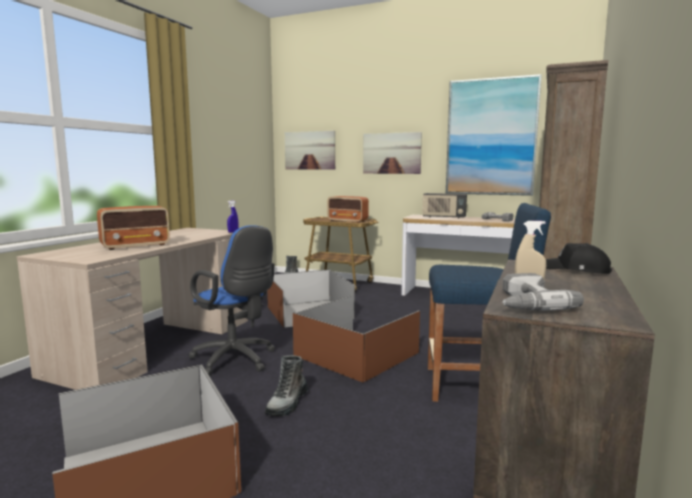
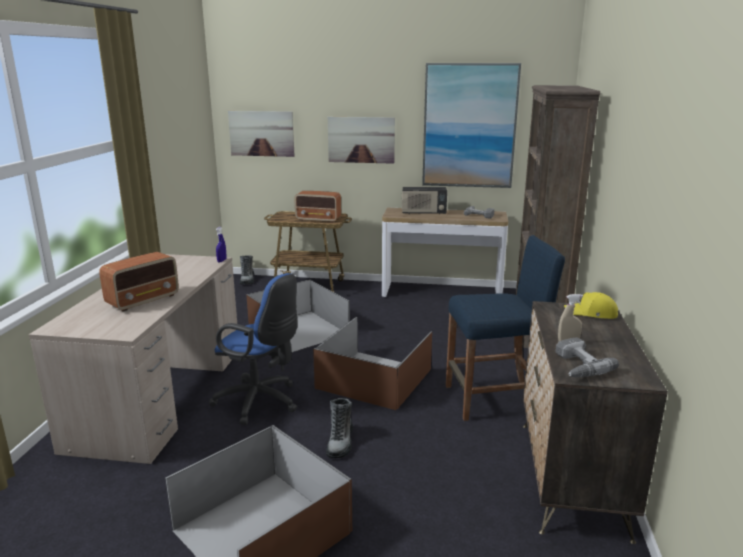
camera: 15 degrees left, 10 degrees up
black cap [546,243,612,274] -> yellow cap [564,292,618,319]

